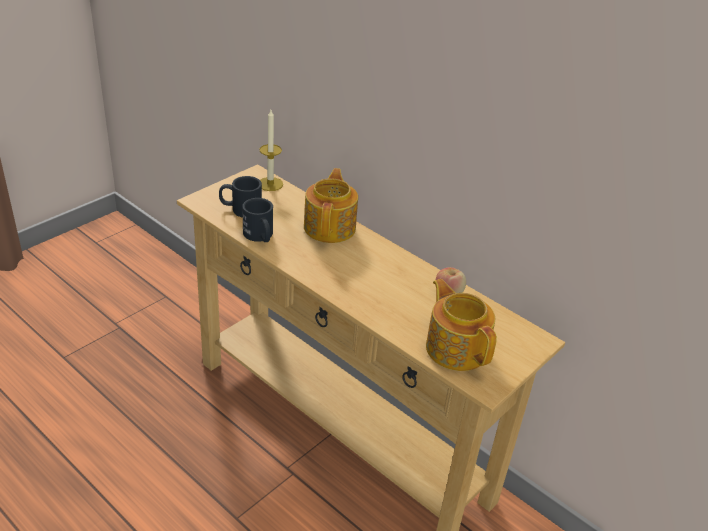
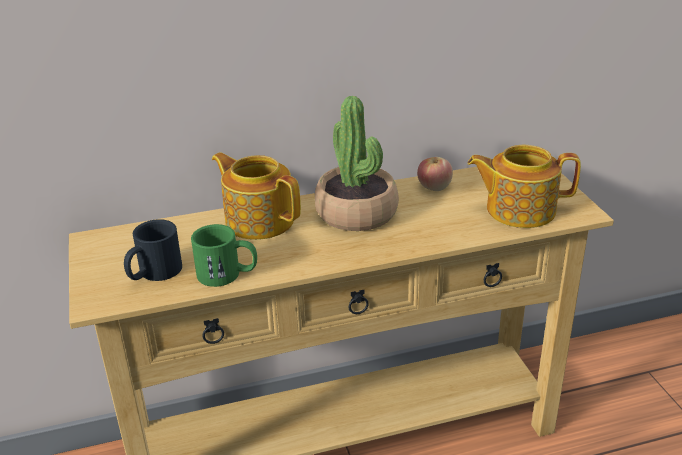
camera: 55 degrees left, 5 degrees down
black mug [242,198,273,242] -> green mug [191,224,257,287]
candle [259,110,283,191] -> none
none -> potted plant [315,96,399,231]

